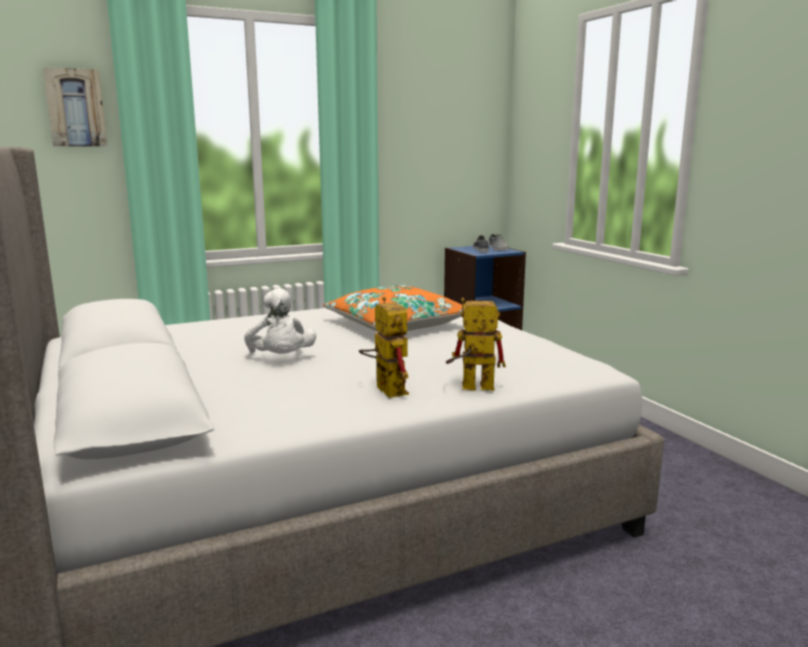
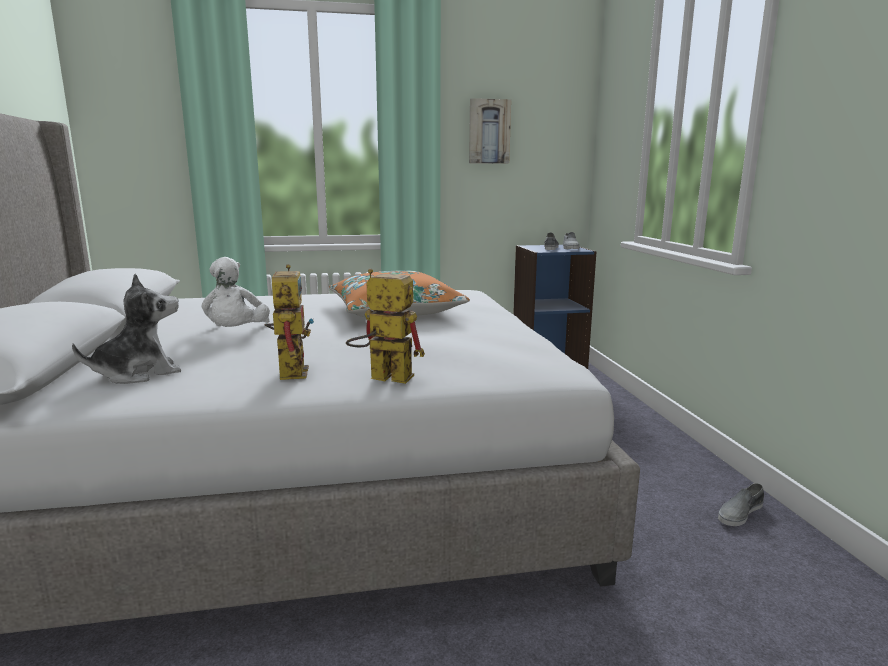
camera: 15 degrees right, 0 degrees up
picture [43,67,107,146] -> picture moved to [469,98,511,164]
none -> plush toy [72,274,181,384]
none -> grey shoe [718,483,764,526]

